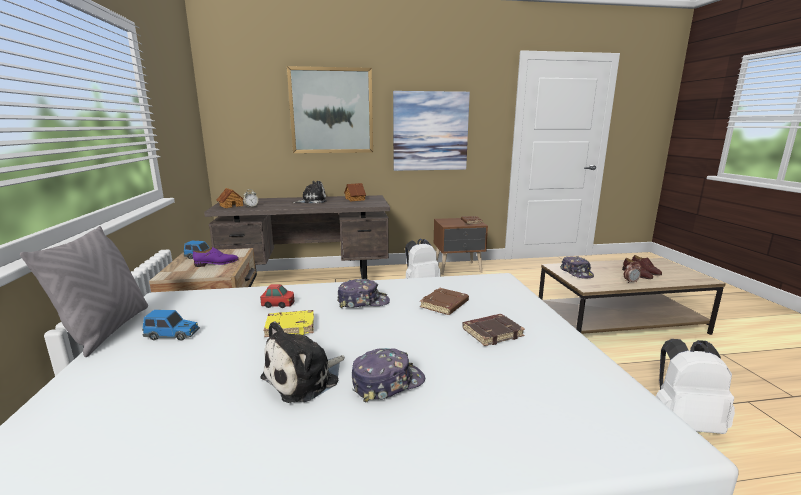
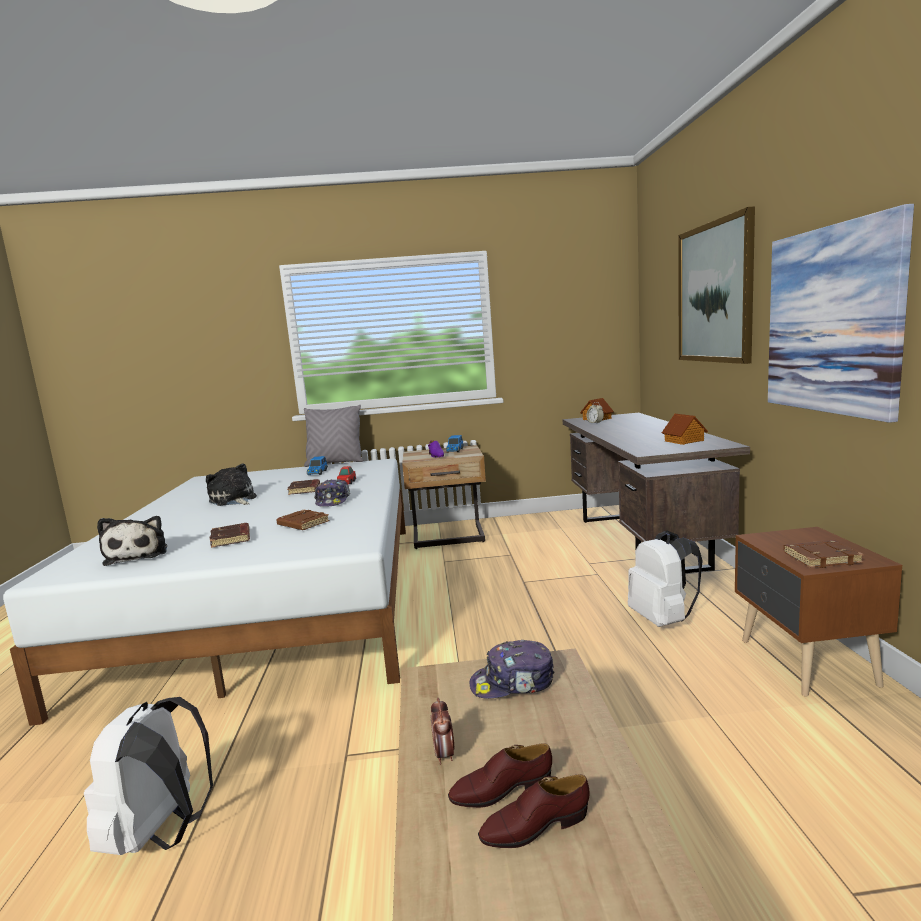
camera: 95 degrees right, 5 degrees down
yellow book [264,310,314,337] -> brown book [287,479,320,495]
plush toy [293,181,327,203] -> plush toy moved to [97,516,167,566]
cap [352,348,425,402] -> none

